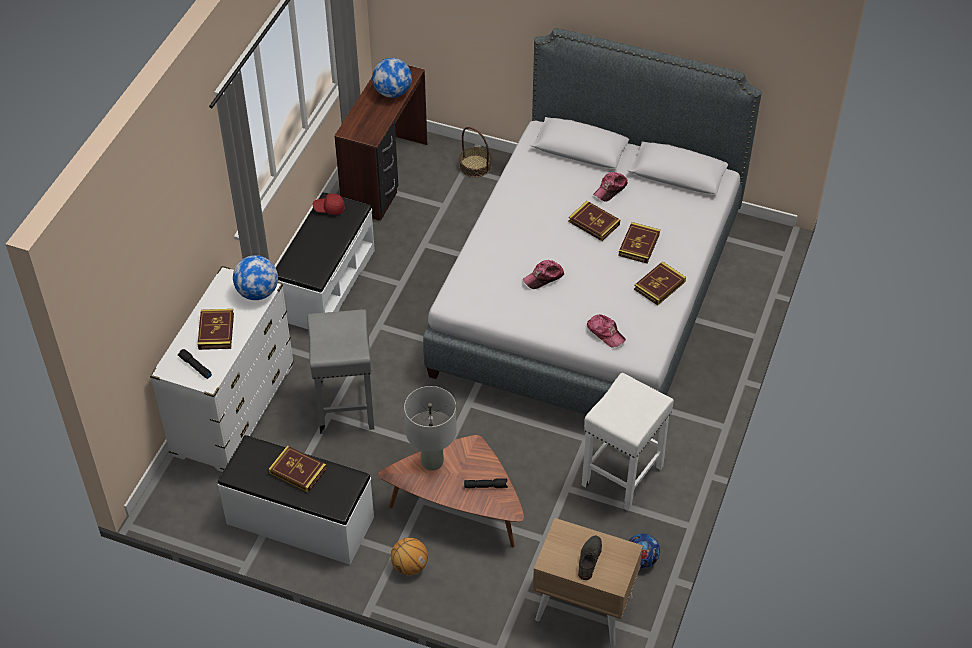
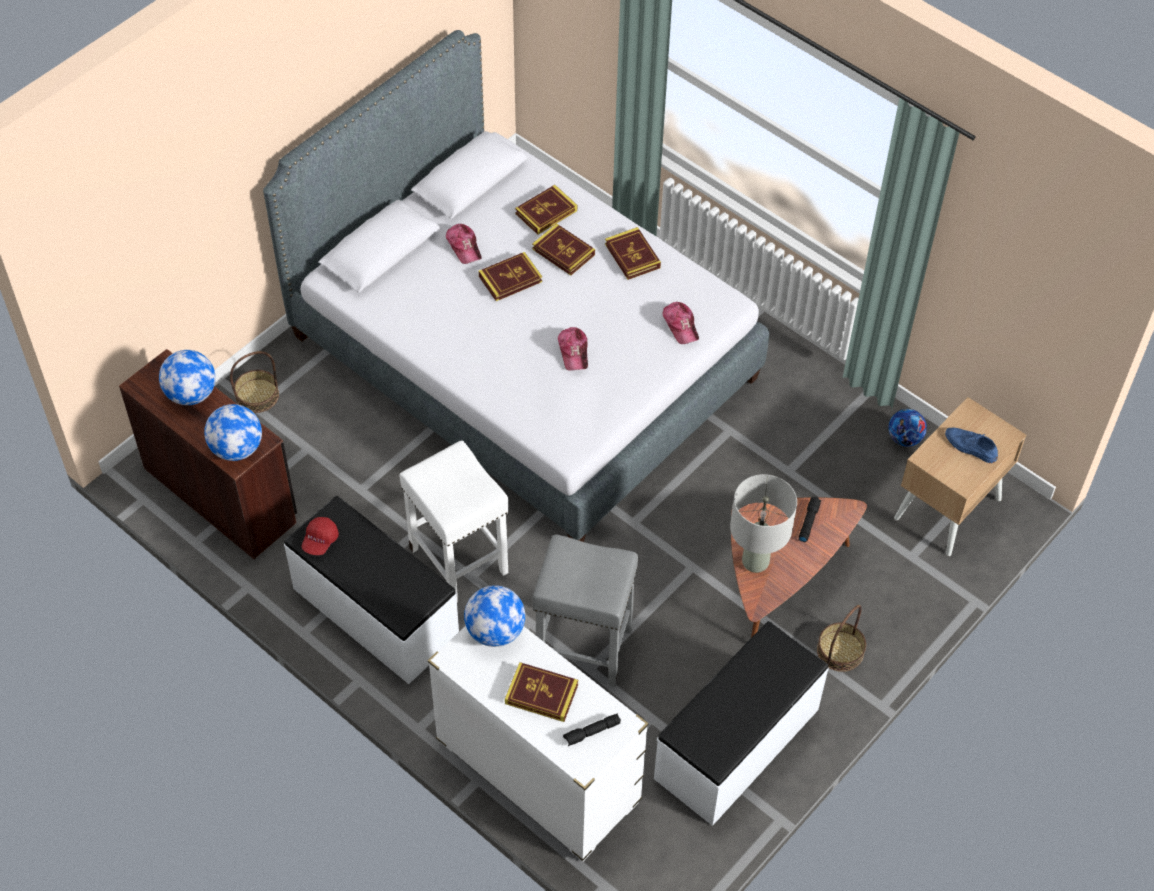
camera: 70 degrees left, 5 degrees up
book [269,446,327,493] -> book moved to [515,185,577,235]
basketball [391,537,428,575] -> basket [817,605,866,672]
grey shoe [578,535,602,580] -> blue shoe [945,428,998,463]
white stool [582,373,674,511] -> white stool moved to [399,440,508,598]
cap [587,315,626,348] -> cap turned 90 degrees clockwise [663,302,699,344]
none -> globe [204,404,262,461]

